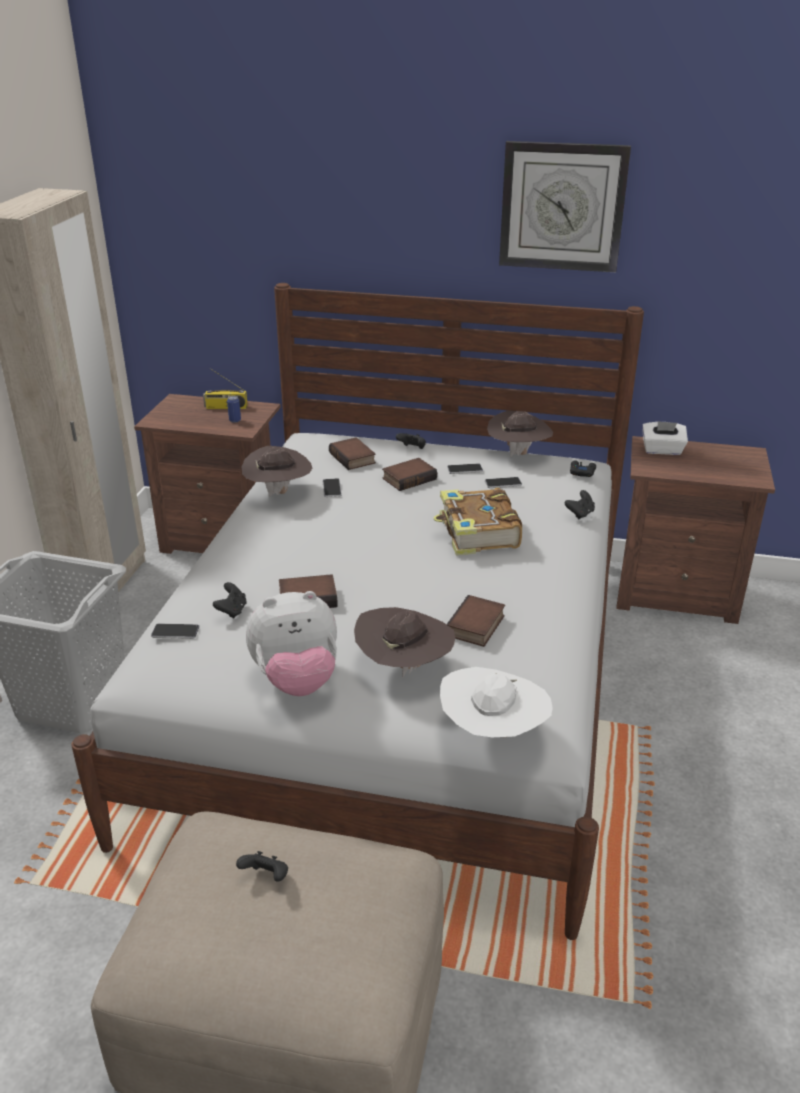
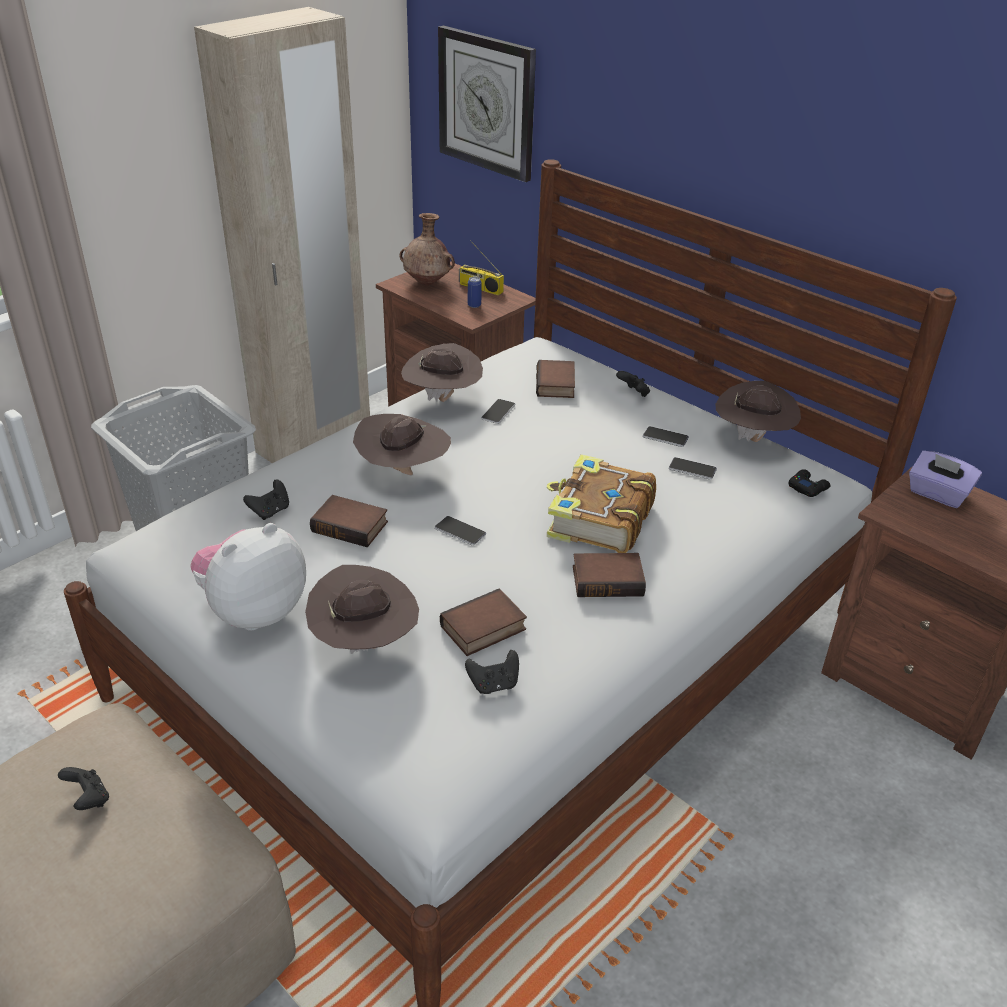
camera: 30 degrees right, 5 degrees up
phone [151,623,199,639] -> phone moved to [435,516,486,546]
plush toy [246,591,337,696] -> plush toy turned 120 degrees clockwise [191,523,306,631]
book [382,458,437,491] -> book moved to [573,553,646,597]
white hat [440,667,552,737] -> none
wall clock [499,141,631,272] -> wall clock moved to [438,26,536,182]
black game controller [565,490,595,519] -> black game controller moved to [465,650,519,694]
white tissue box [642,421,688,455] -> purple tissue box [909,451,982,508]
none -> brown hat [353,414,451,475]
none -> brown vase [399,213,455,286]

